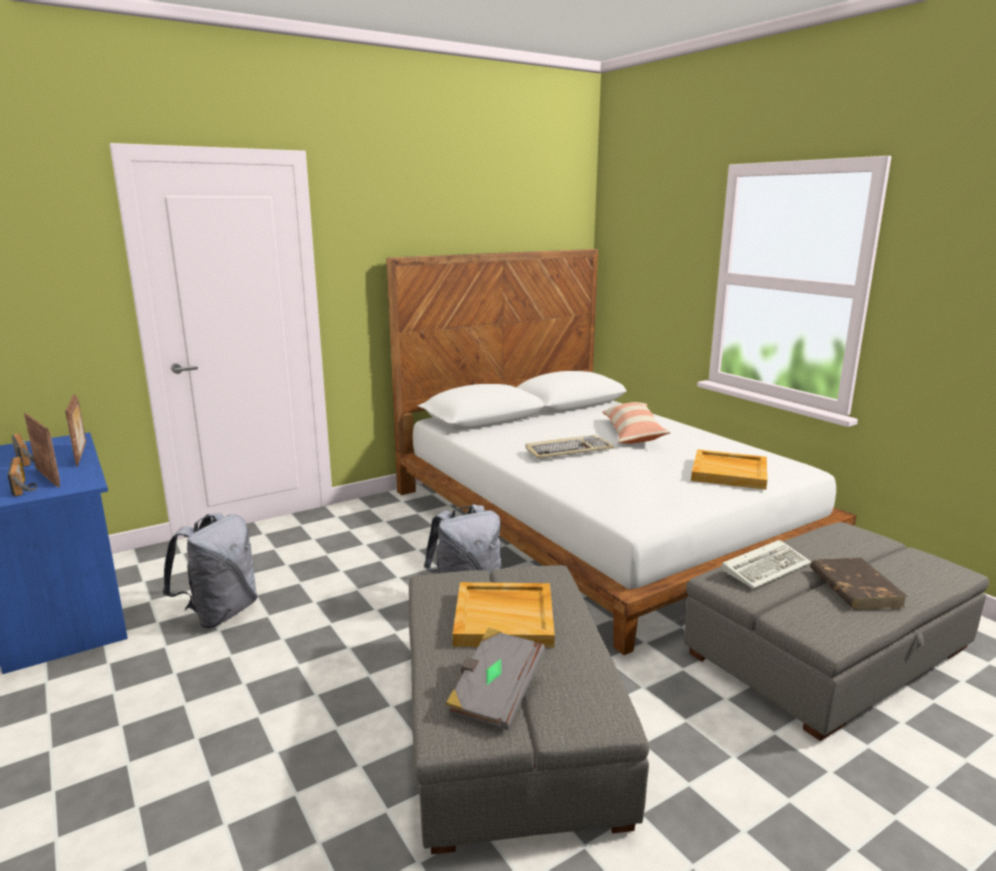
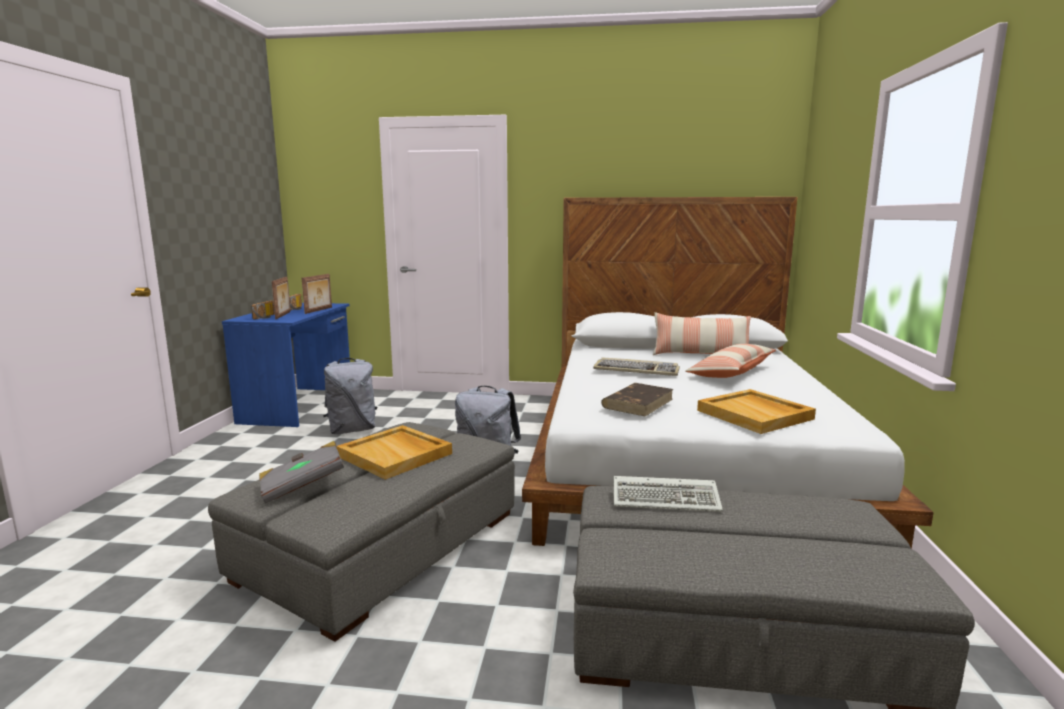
camera: 40 degrees right, 5 degrees down
brown book [810,557,908,610] -> brown book moved to [601,383,674,416]
none -> pillow [653,312,751,355]

